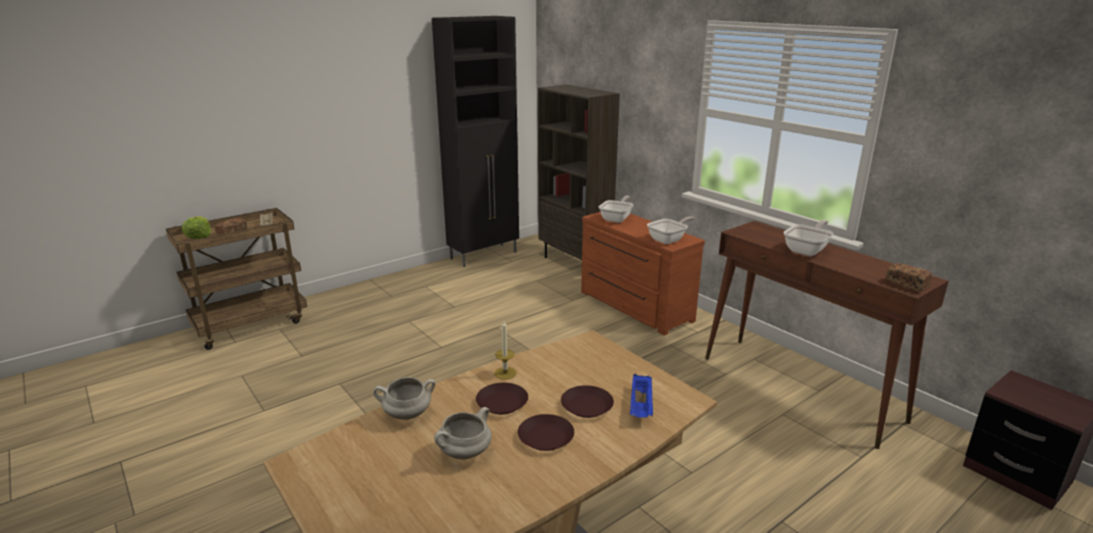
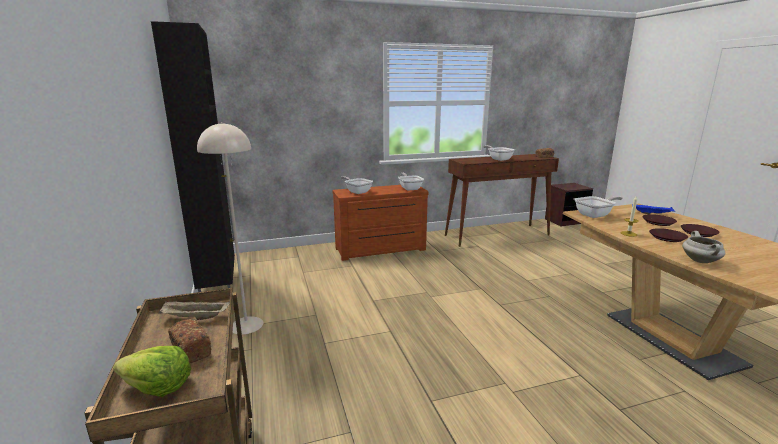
camera: 70 degrees left, 5 degrees down
white cooking pot [434,407,492,459] -> none
brown bookcase [538,84,620,260] -> none
none -> beige floor lamp [197,122,263,335]
none -> frying pan [575,196,623,218]

